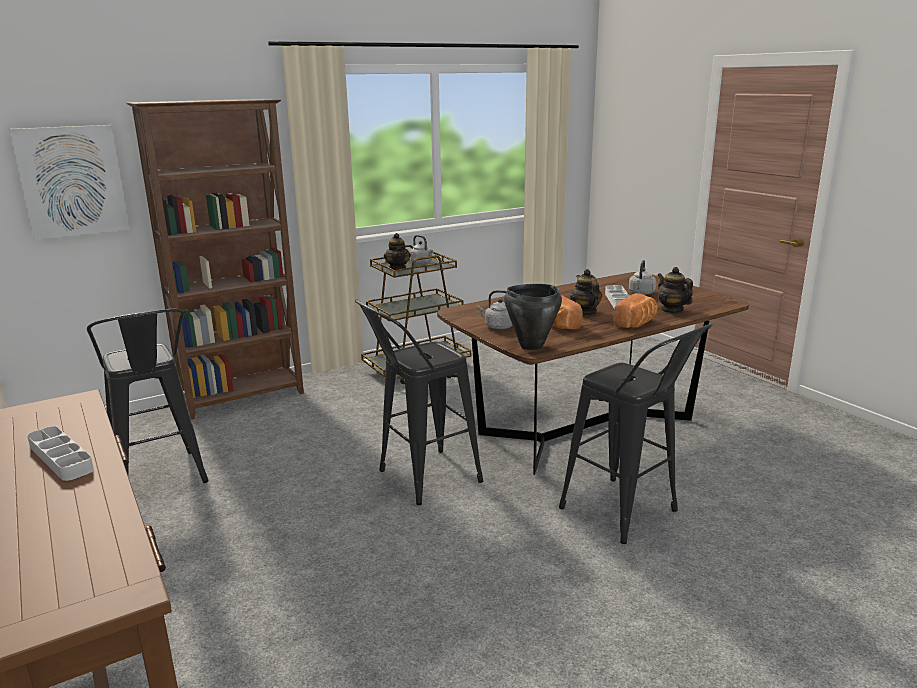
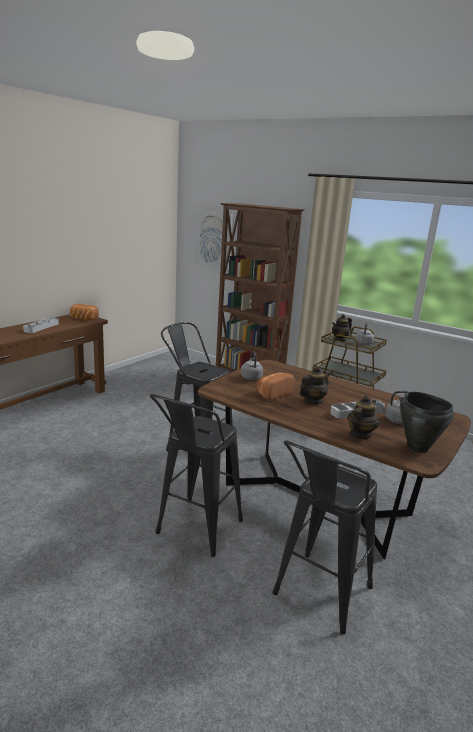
camera: 65 degrees right, 0 degrees up
black stool [87,309,209,483] -> black stool moved to [273,440,377,634]
black cooking pot [504,284,562,350] -> black cooking pot moved to [400,392,454,453]
bread [613,293,658,328] -> bread moved to [70,304,99,320]

